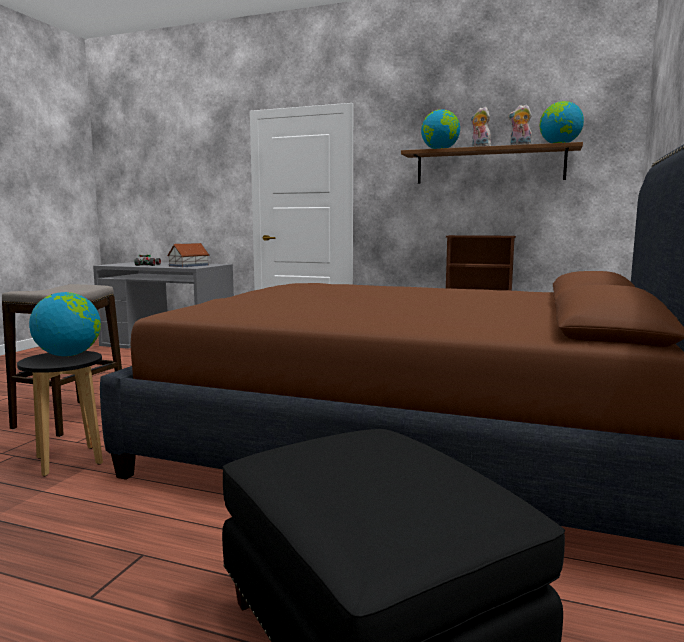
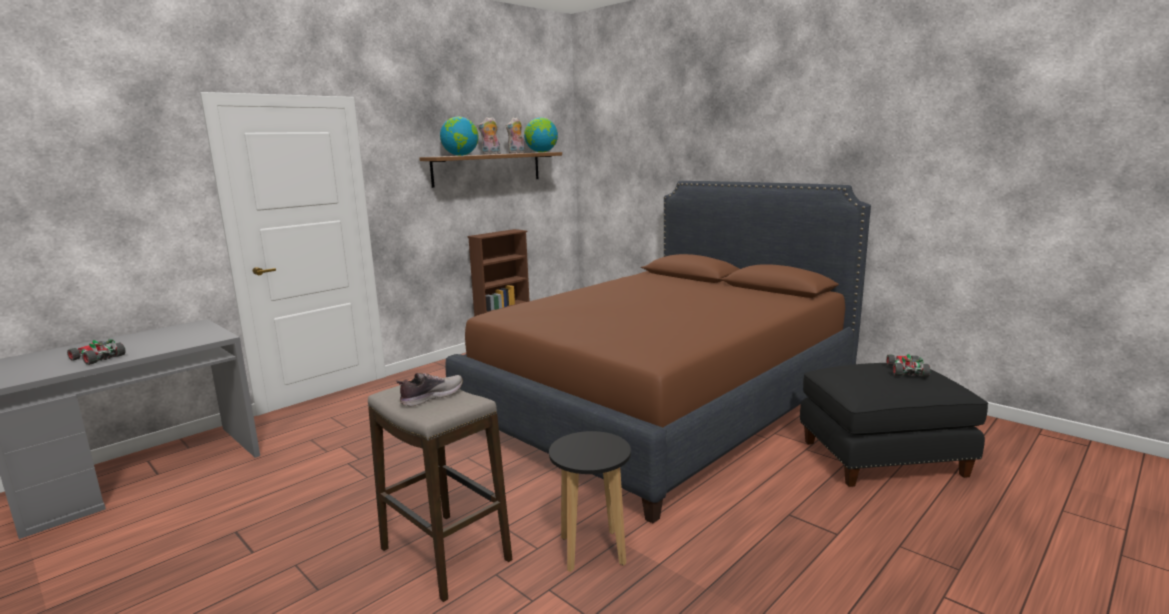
camera: 65 degrees left, 5 degrees up
globe [29,292,101,356] -> none
toy house [167,243,209,267] -> none
none -> shoe [396,373,463,406]
none -> toy car [886,354,931,377]

